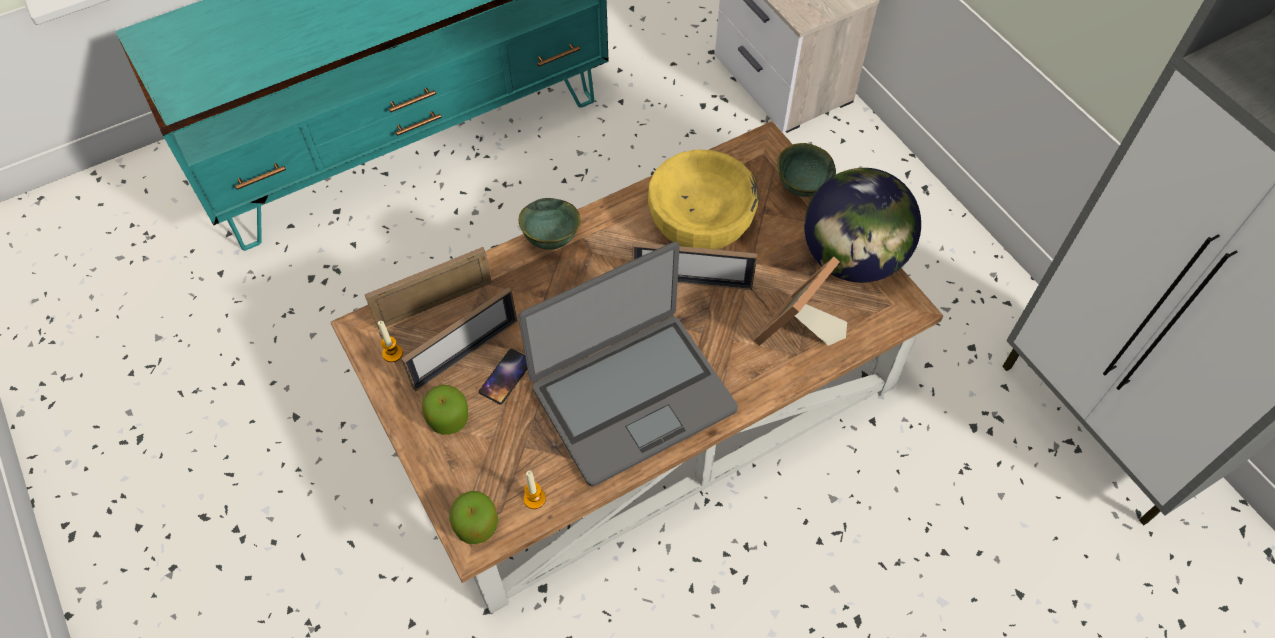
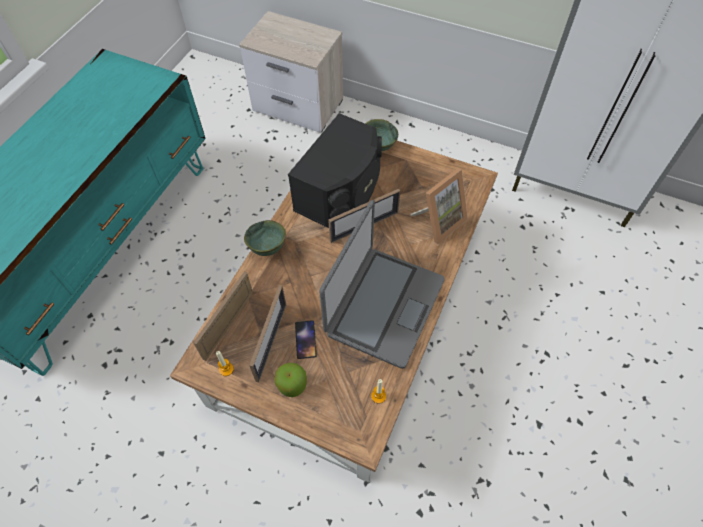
camera: 35 degrees left, 0 degrees up
apple [449,491,498,544] -> none
yellow bowl [648,150,758,250] -> black speaker [288,113,382,228]
picture frame [754,257,847,346] -> picture frame turned 135 degrees counterclockwise [410,168,468,244]
globe [804,168,921,283] -> none

